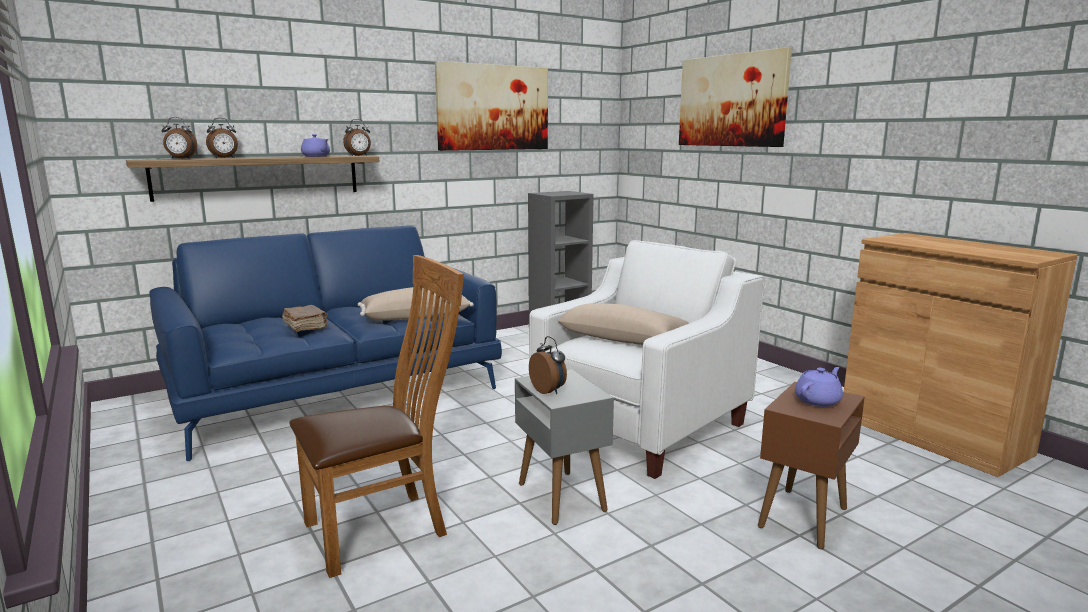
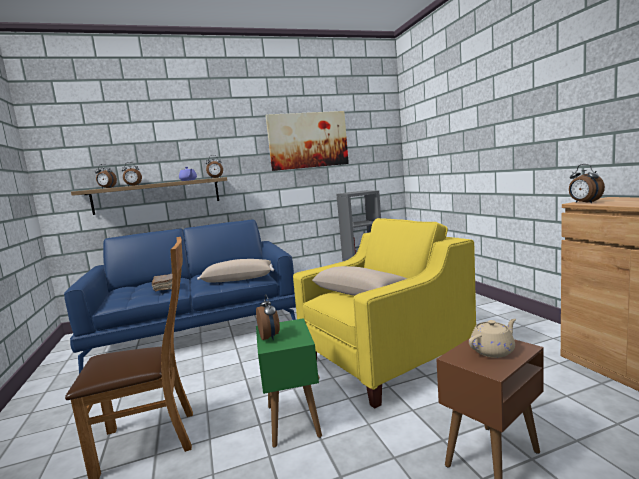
camera: 15 degrees right, 5 degrees down
grey side table [515,369,614,525] -> green side table [256,318,322,448]
white armchair [529,240,765,479] -> yellow armchair [293,218,476,409]
picture [679,47,792,147] -> none
purple teapot [795,367,843,407] -> beige teapot [469,319,516,358]
none -> alarm clock [569,164,605,203]

